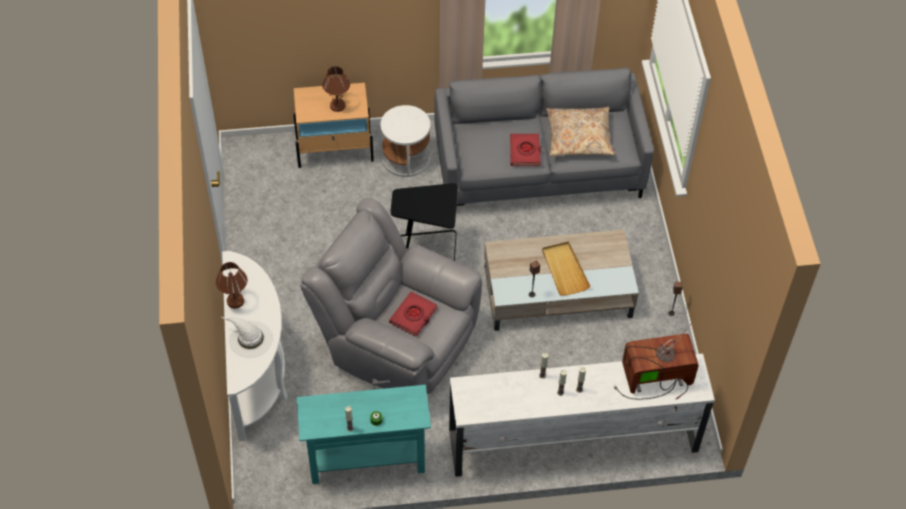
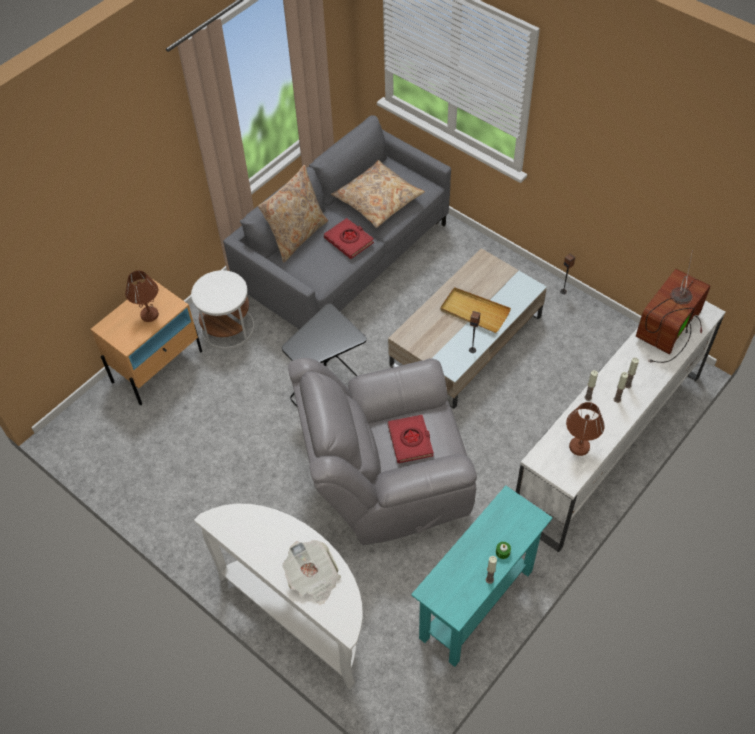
camera: 40 degrees left, 0 degrees up
brown table lamp [216,262,248,309] -> brown table lamp moved to [566,402,605,456]
white hat [222,317,273,358] -> newspaper [283,540,341,604]
none -> beige pillow [258,165,328,262]

